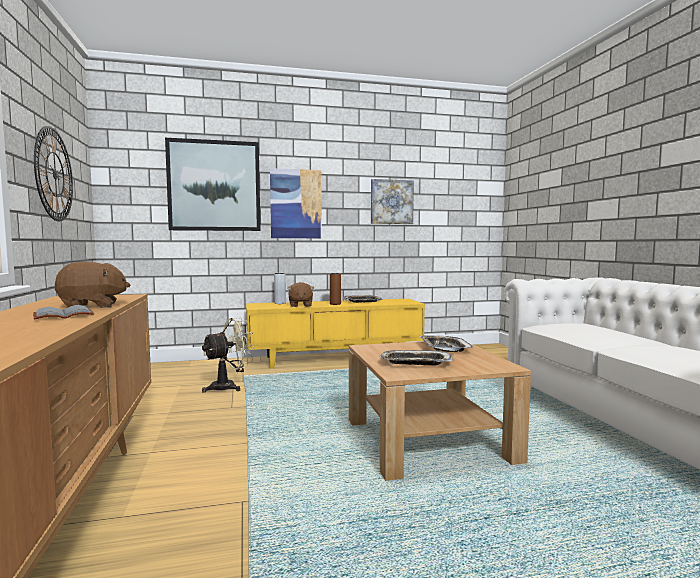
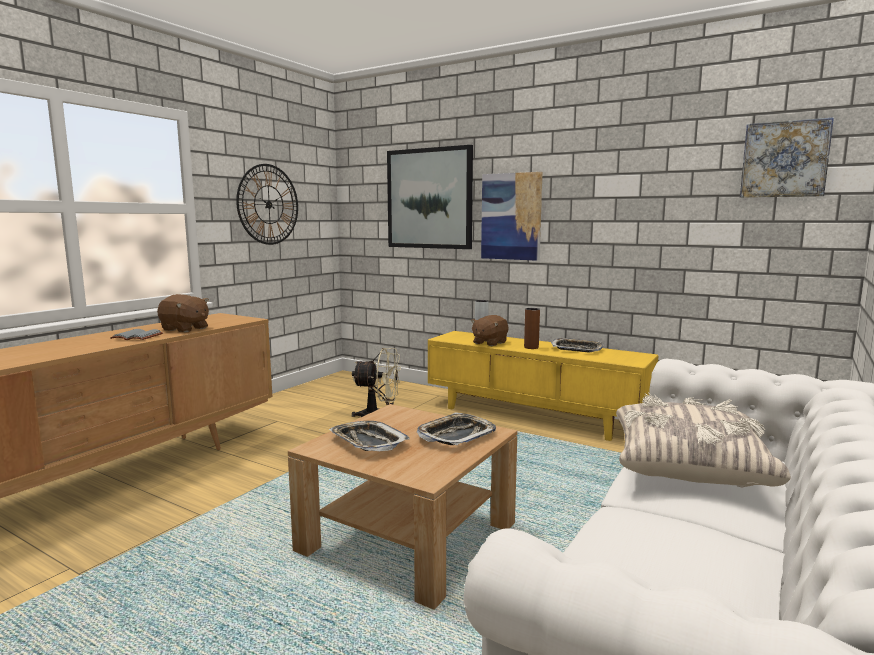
camera: 45 degrees right, 5 degrees up
picture [371,179,414,224] -> picture moved to [740,117,834,198]
none -> beige pillow [616,393,791,487]

